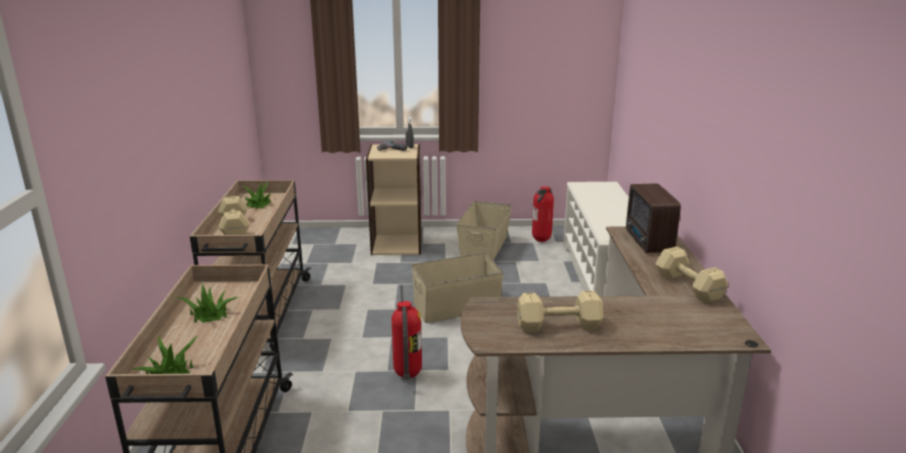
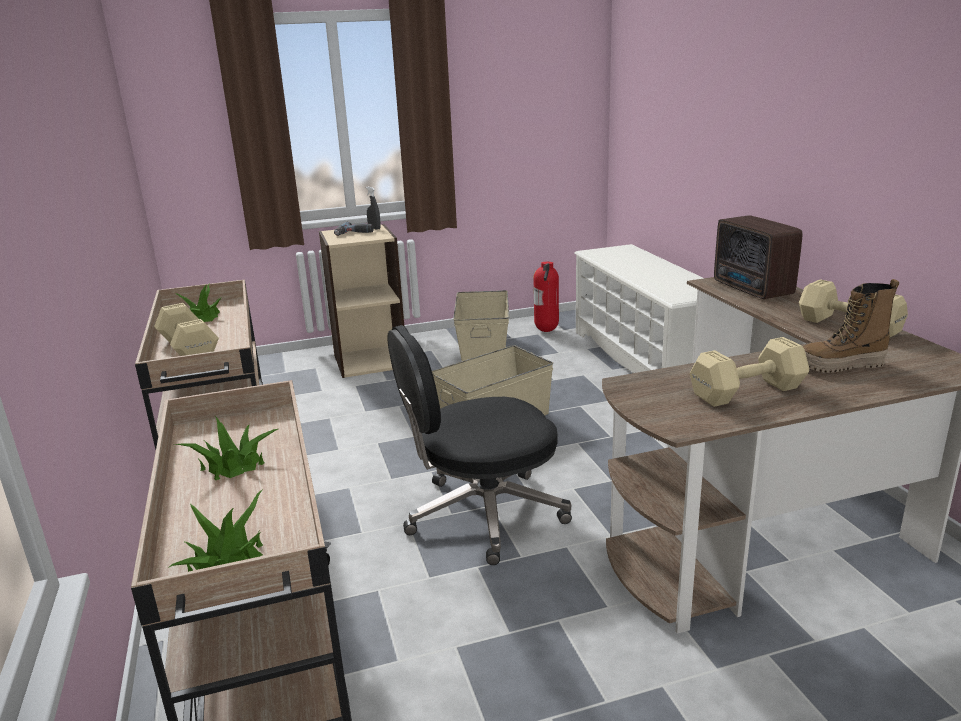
camera: 15 degrees left, 0 degrees up
fire extinguisher [392,285,422,380] -> black office chair [387,325,572,565]
none -> boot [803,279,899,373]

